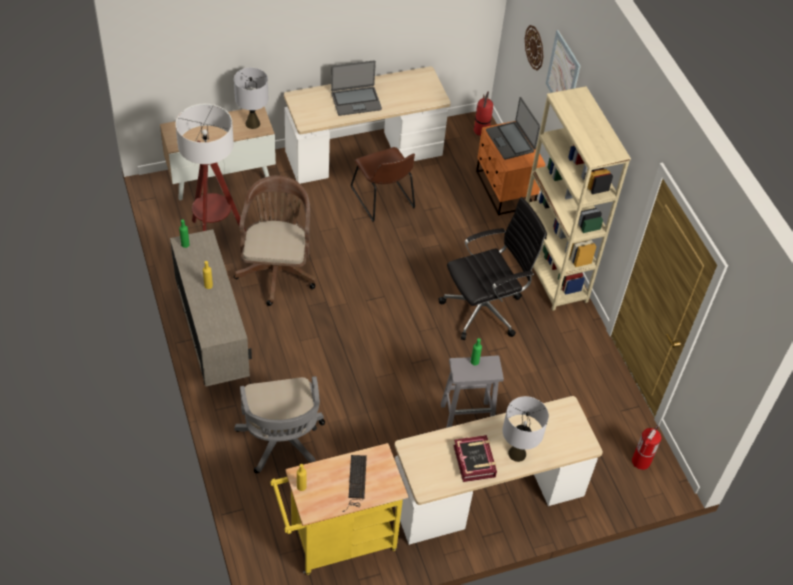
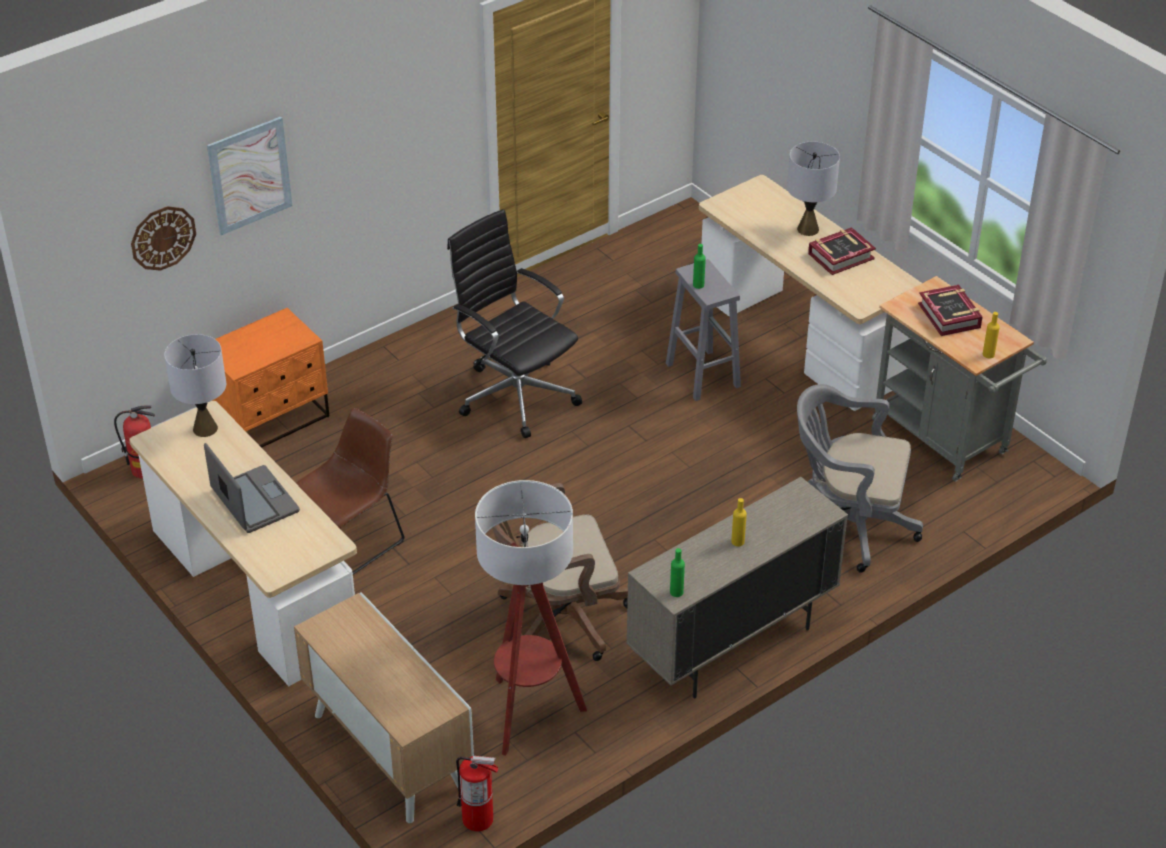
camera: 105 degrees left, 10 degrees down
grey table lamp [234,68,268,129] -> grey table lamp moved to [164,334,226,437]
grey office chair [234,376,325,473] -> grey office chair turned 135 degrees counterclockwise [797,384,923,573]
yellow cart [270,443,408,575] -> grey cart [872,276,1047,482]
keyboard [343,455,367,512] -> book [918,285,983,336]
laptop [486,97,540,160] -> none
beige bookcase [526,86,631,311] -> none
fire extinguisher [632,425,661,470] -> fire extinguisher moved to [456,756,499,831]

